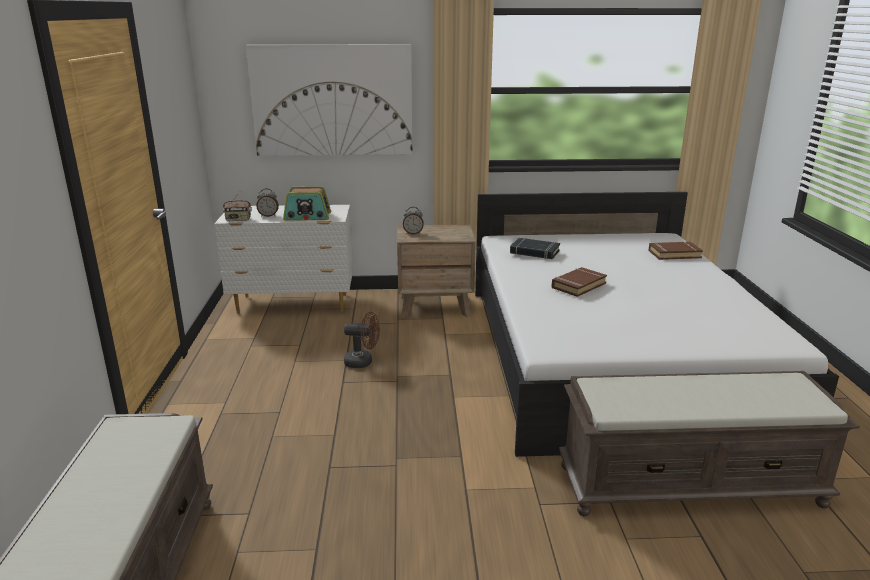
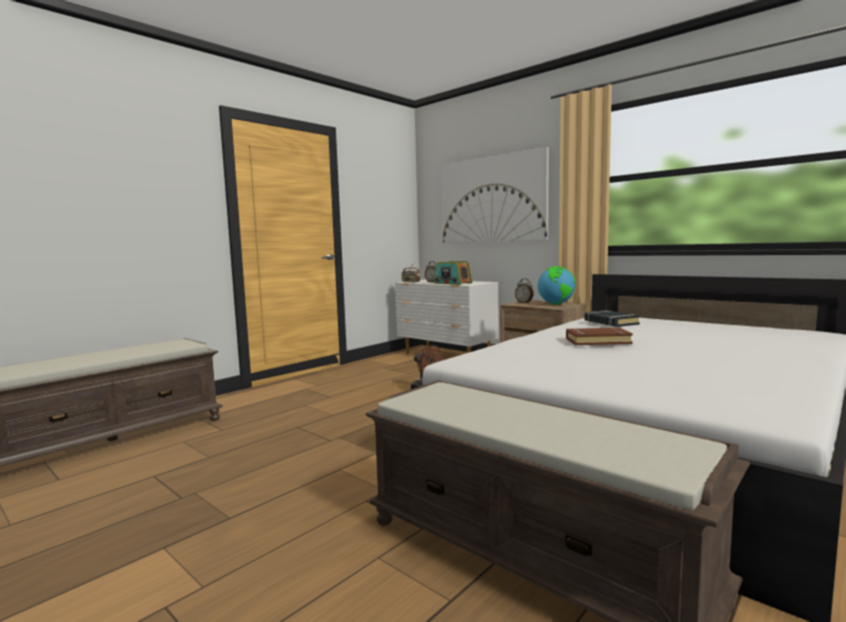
camera: 45 degrees right, 15 degrees down
brown book [648,241,703,260] -> none
none -> globe [538,266,576,305]

